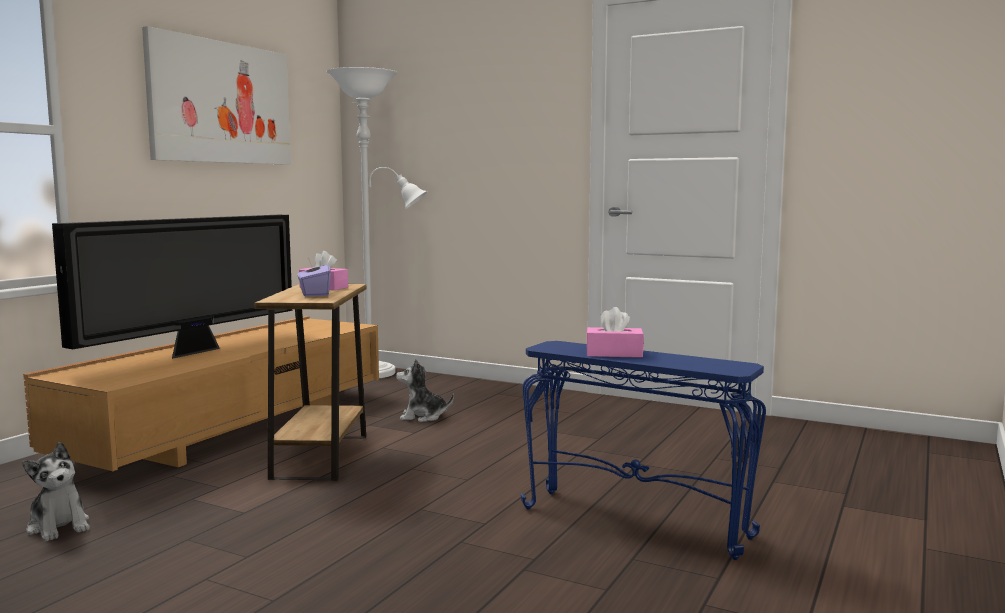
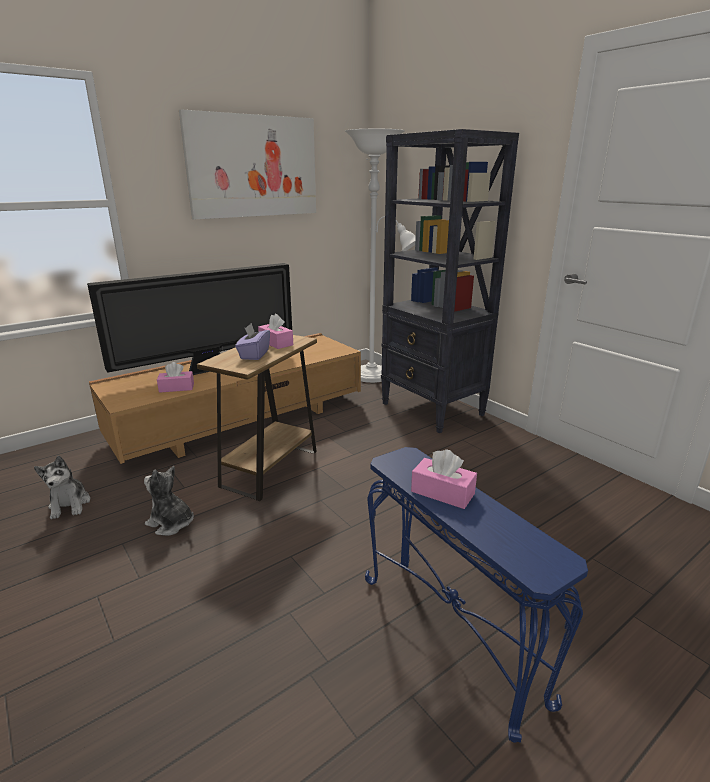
camera: 25 degrees right, 15 degrees up
plush toy [396,359,454,422] -> plush toy moved to [144,466,194,536]
none -> pink tissue box [157,362,194,393]
none -> black bookcase [381,129,519,433]

